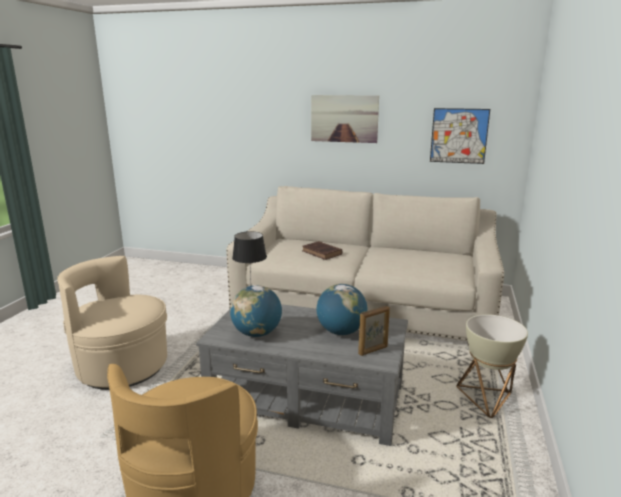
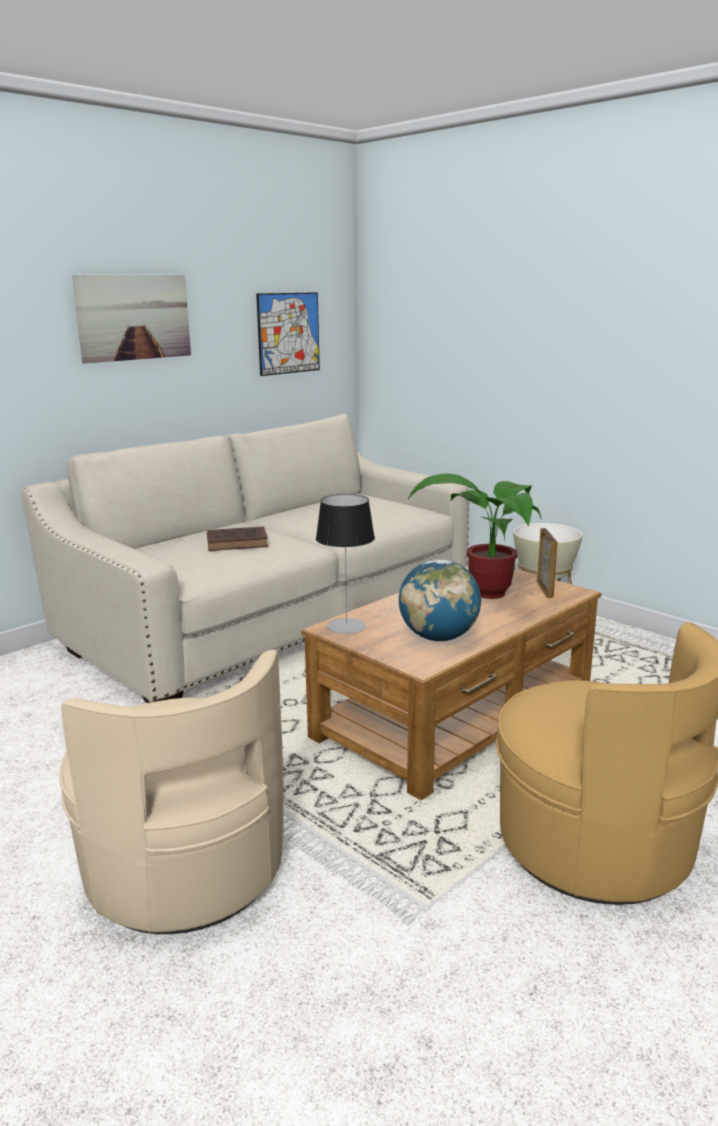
camera: 60 degrees left, 0 degrees up
beige armchair [57,256,167,390] -> beige armchair turned 75 degrees counterclockwise [59,650,283,934]
grey coffee table [196,304,408,446] -> brown coffee table [301,566,601,800]
globe [316,284,368,335] -> potted plant [408,473,541,599]

